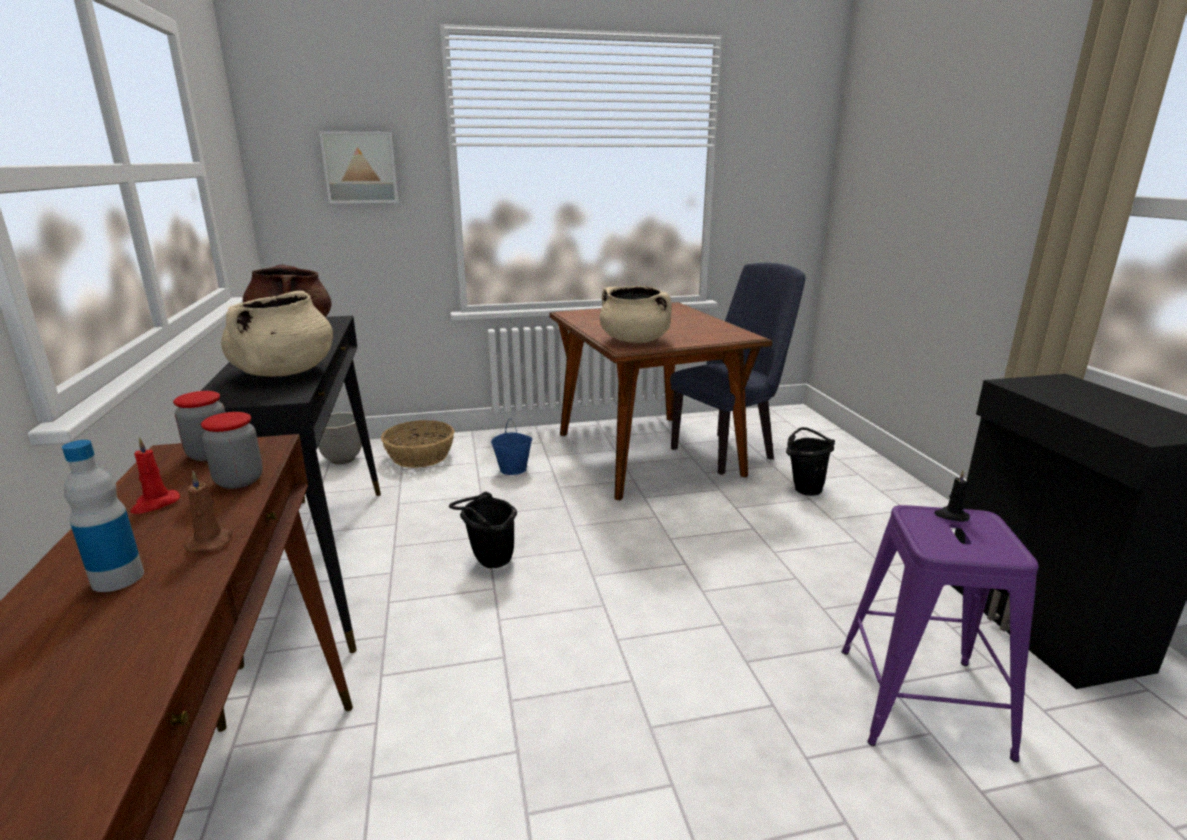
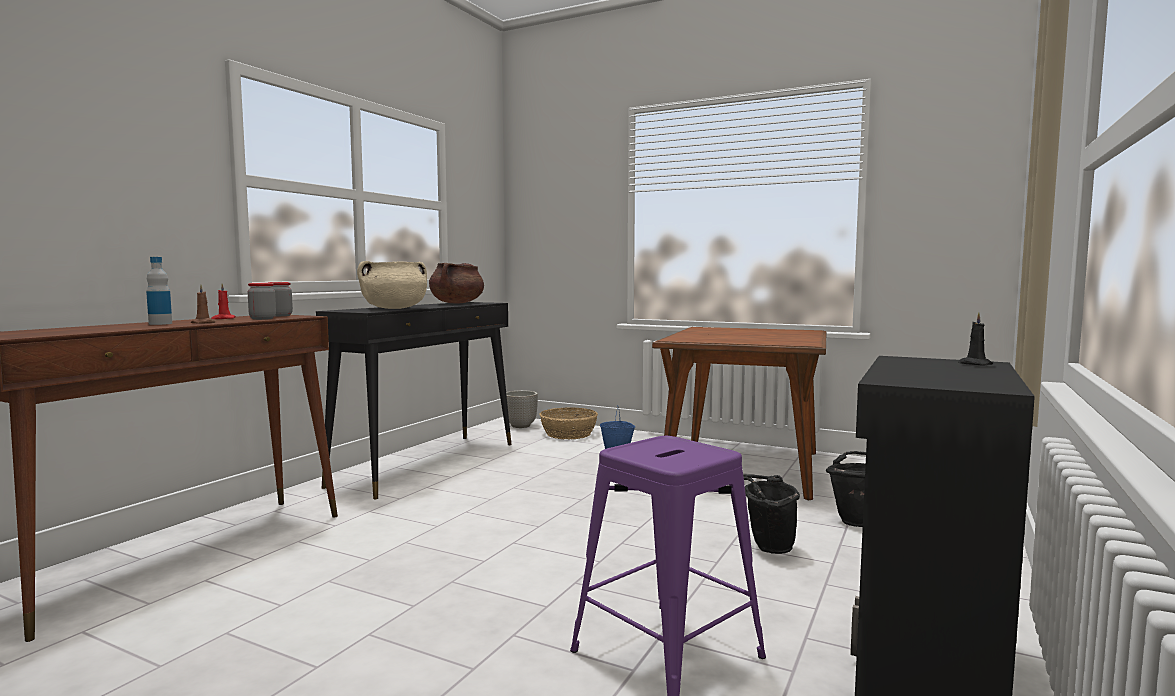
camera: 40 degrees right, 15 degrees down
picture [319,131,398,204] -> none
black bucket [449,492,517,568] -> black bucket moved to [743,474,800,554]
beige cooking pot [599,286,672,343] -> none
blue chair [670,263,805,475] -> none
black candle [934,471,970,522] -> black candle moved to [958,312,993,365]

